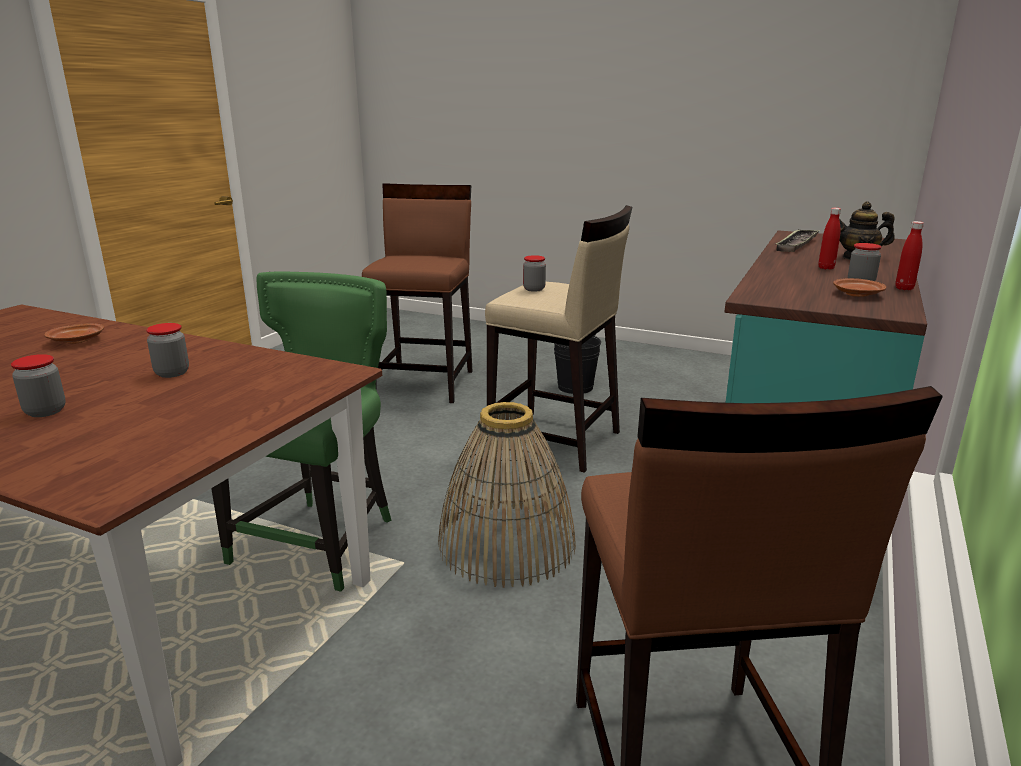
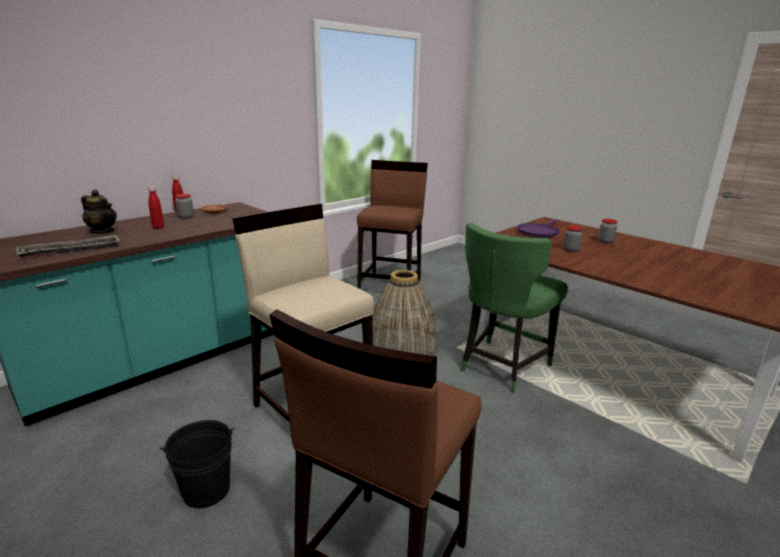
camera: 160 degrees left, 0 degrees up
brown plate [44,323,104,344] -> none
jar [523,255,546,292] -> none
none -> purple frying pan [517,219,560,238]

